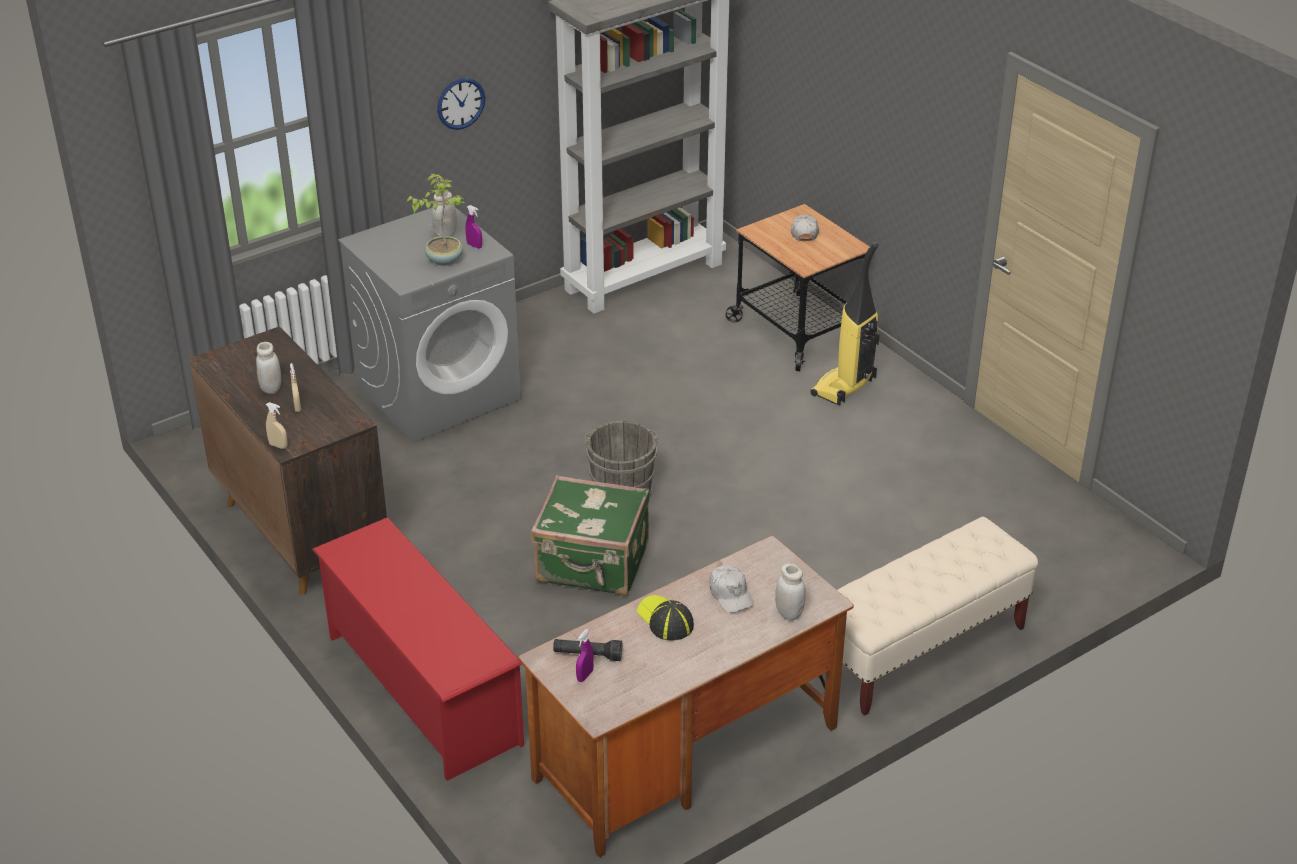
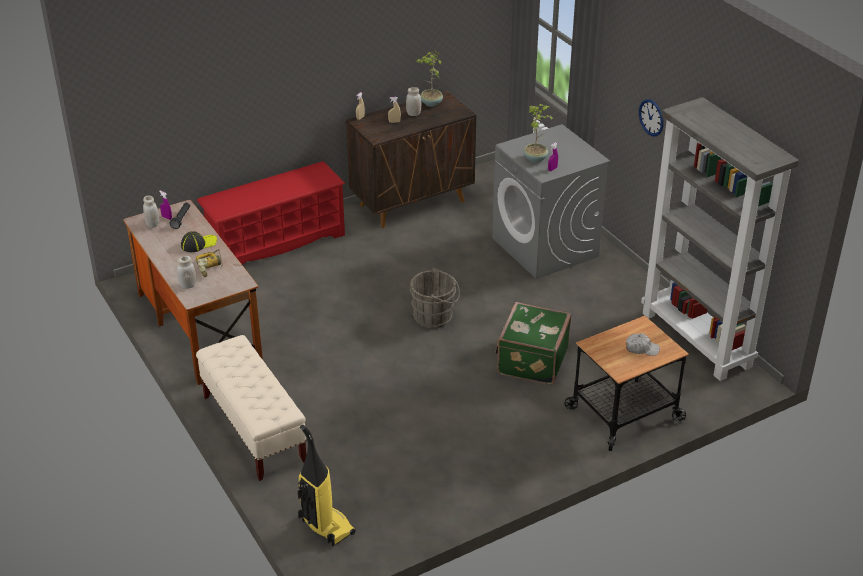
camera: 95 degrees right, 0 degrees up
white jar [432,192,457,237] -> white jar moved to [143,196,159,228]
green suitcase [531,475,650,596] -> green suitcase moved to [496,302,571,385]
white cap [710,565,754,613] -> power drill [196,249,223,277]
vacuum cleaner [810,242,880,406] -> vacuum cleaner moved to [298,425,356,547]
none -> potted plant [415,51,443,107]

